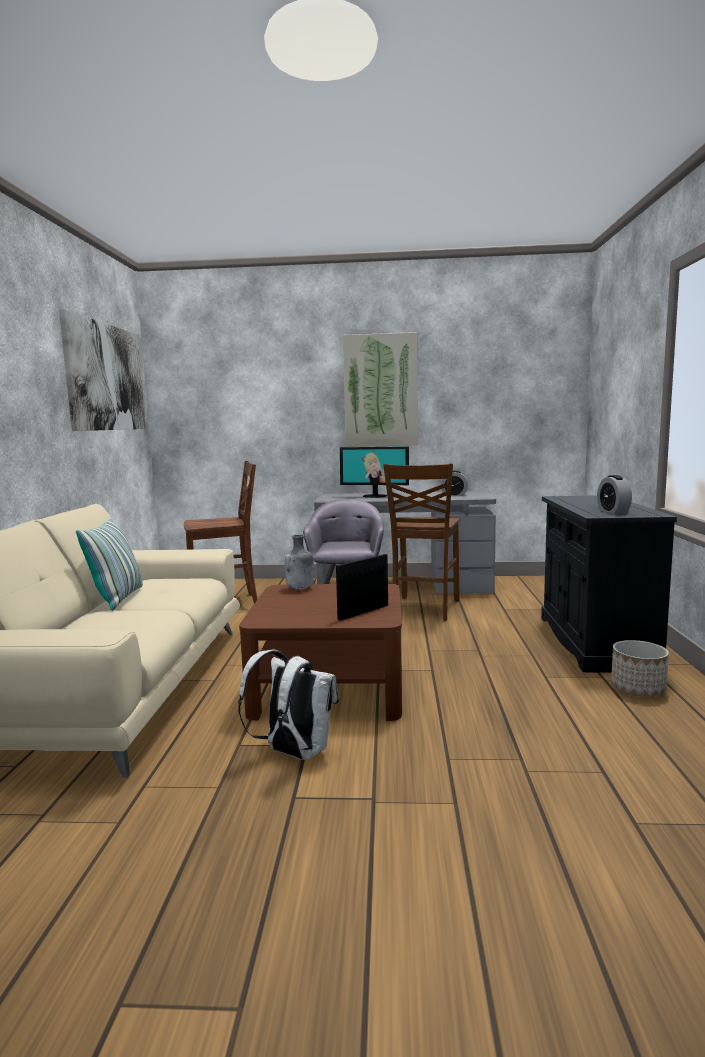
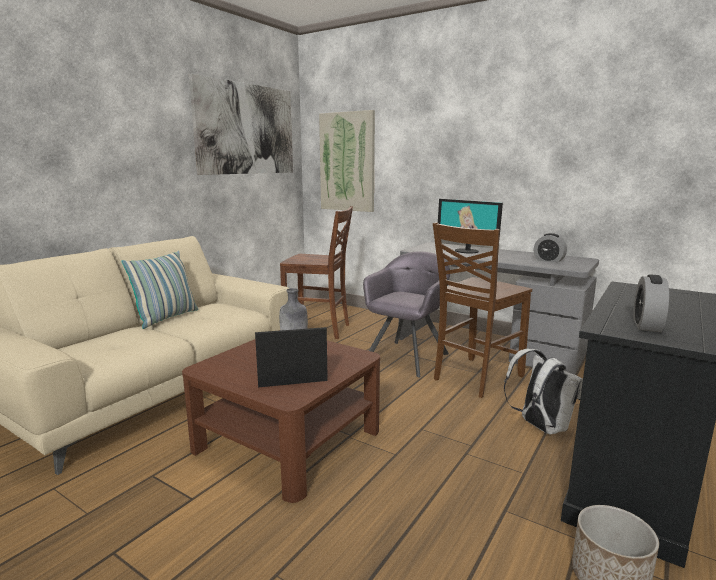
camera: 30 degrees right, 5 degrees up
white backpack [238,650,339,760] -> white backpack moved to [504,349,583,434]
picture [343,332,418,447] -> picture moved to [319,110,375,212]

